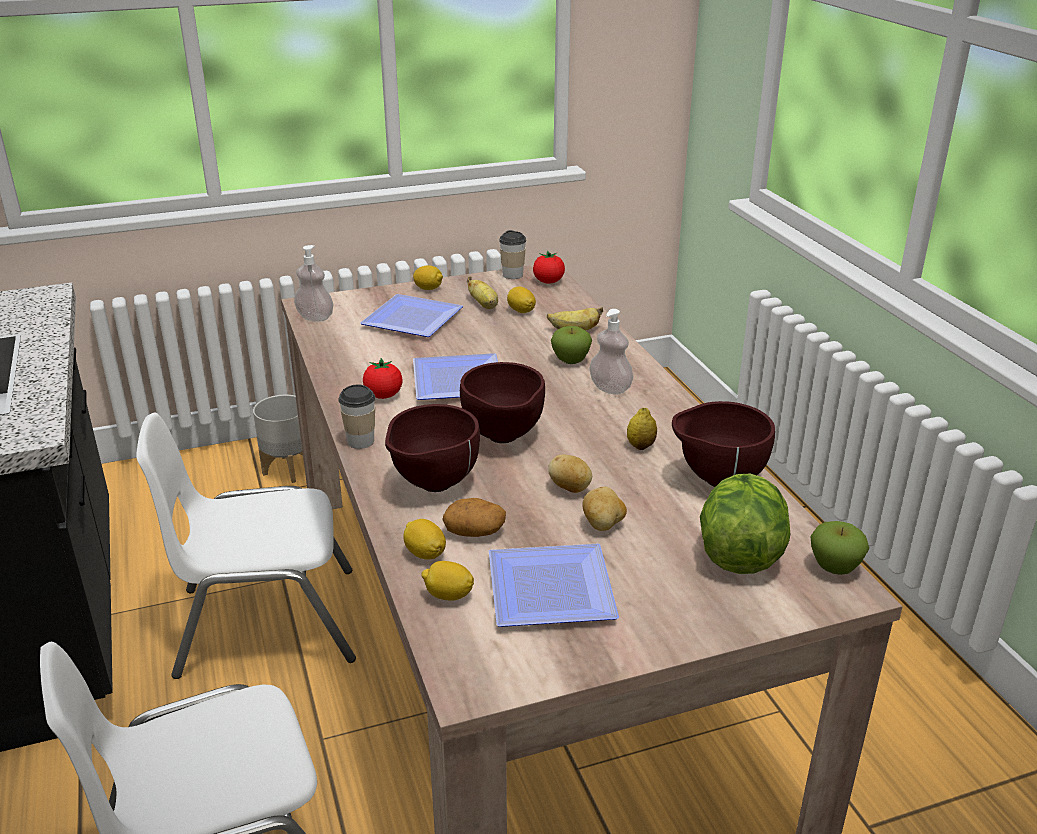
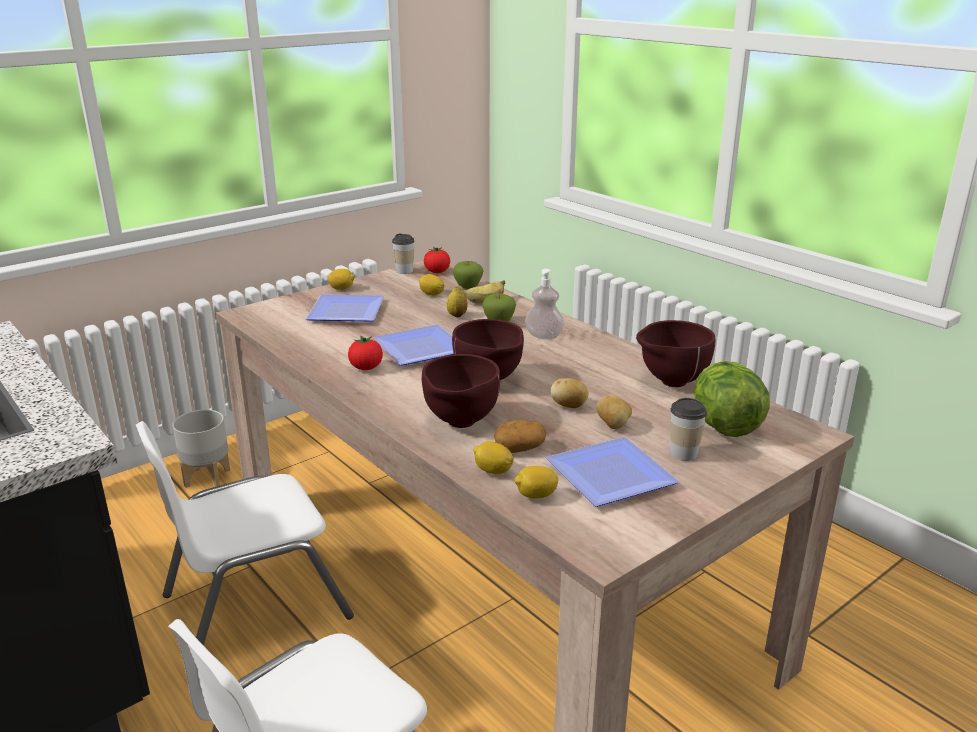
camera: 20 degrees left, 5 degrees down
soap dispenser [294,245,334,322] -> none
cup [338,384,375,449] -> cup moved to [670,398,707,461]
banana [467,276,498,309] -> none
lemon [627,408,657,450] -> lemon moved to [447,287,468,317]
apple [810,521,869,575] -> apple moved to [453,261,483,289]

